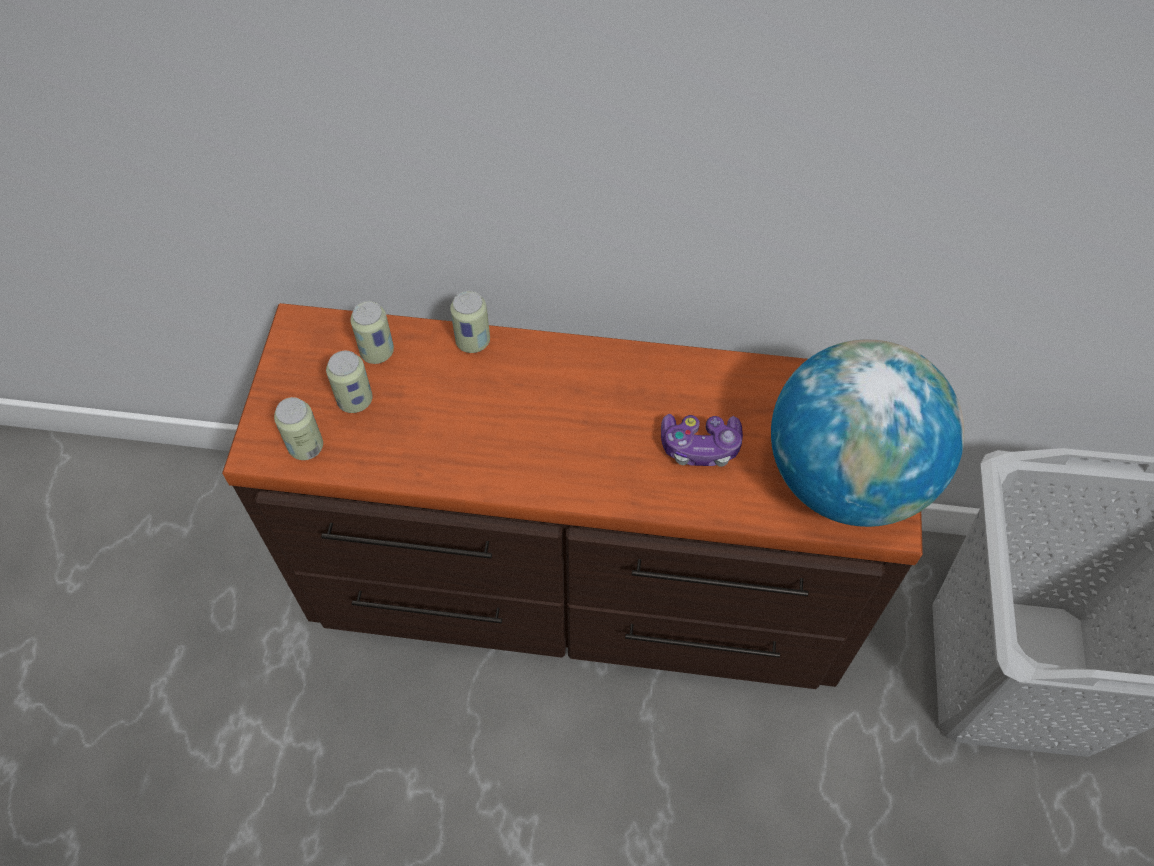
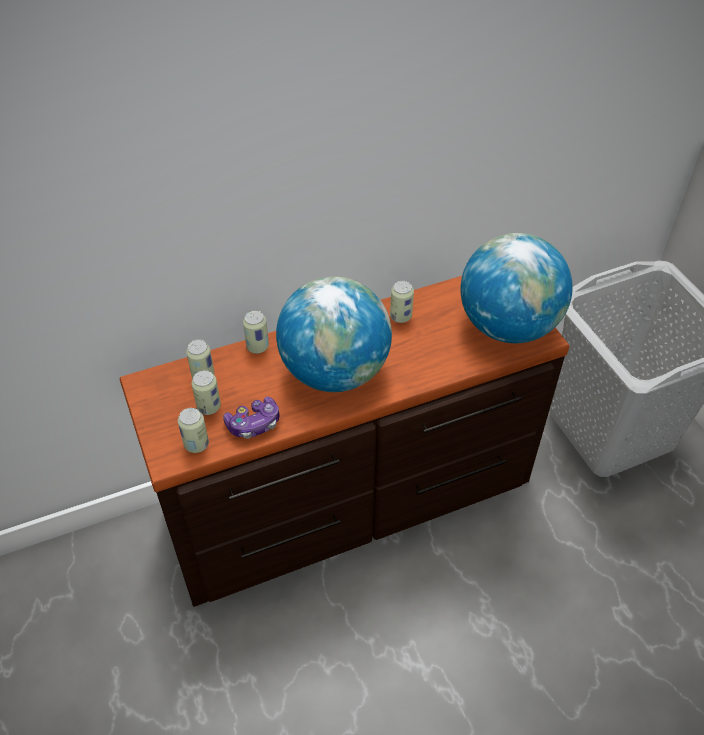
camera: 30 degrees left, 10 degrees down
game controller [661,413,743,467] -> game controller moved to [223,397,279,439]
none -> globe [276,276,392,392]
none -> can [390,281,414,323]

